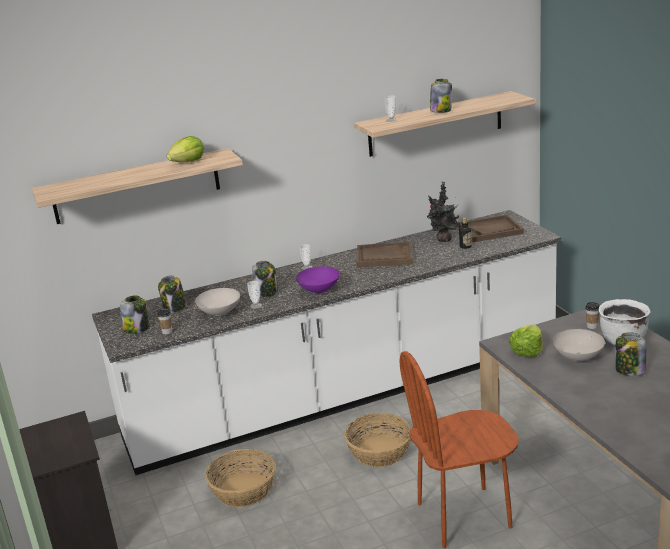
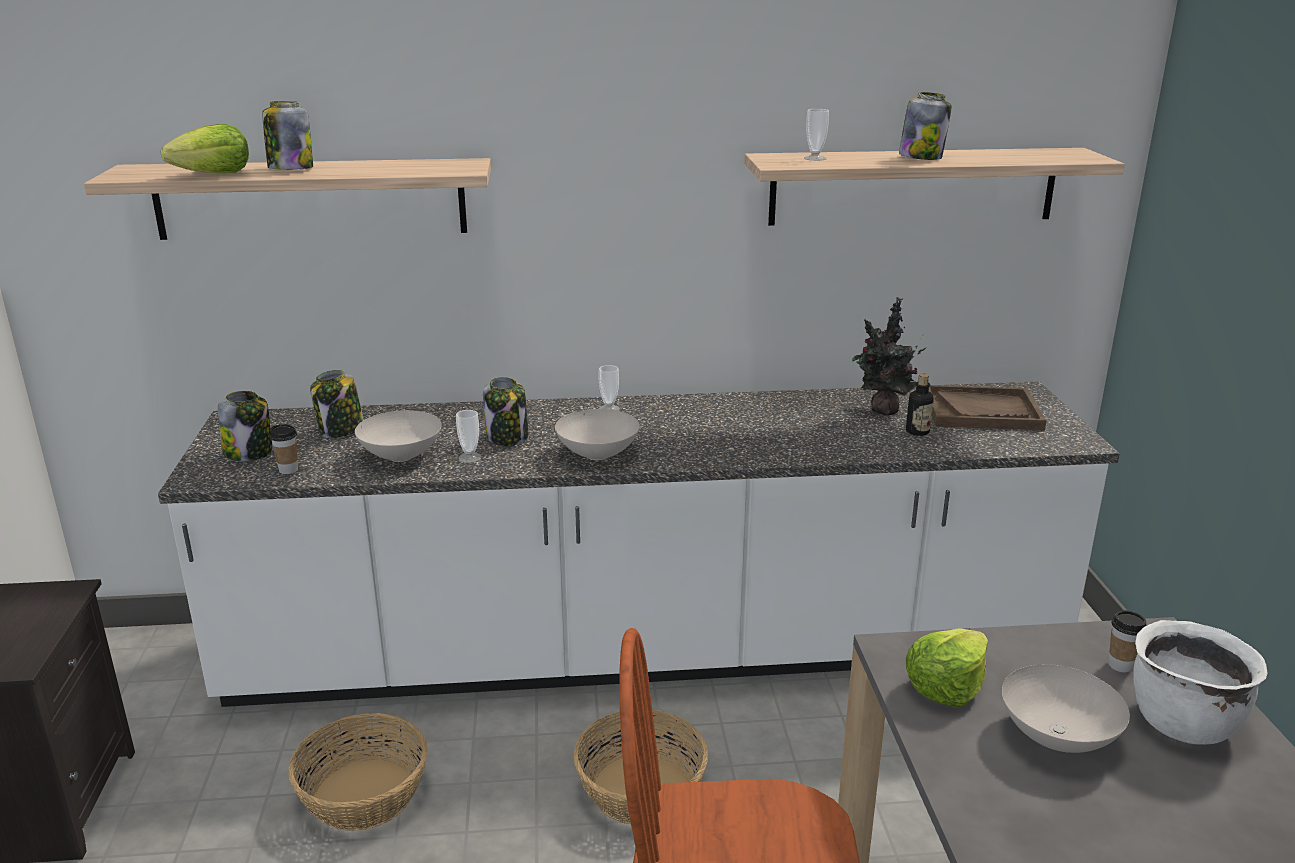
camera: 15 degrees right, 0 degrees up
lettuce [167,136,204,162] -> lettuce moved to [161,124,249,173]
purple bowl [296,266,340,293] -> white bowl [555,409,640,460]
brown tray [356,242,413,268] -> none
jar [615,332,646,376] -> jar moved to [262,101,313,170]

